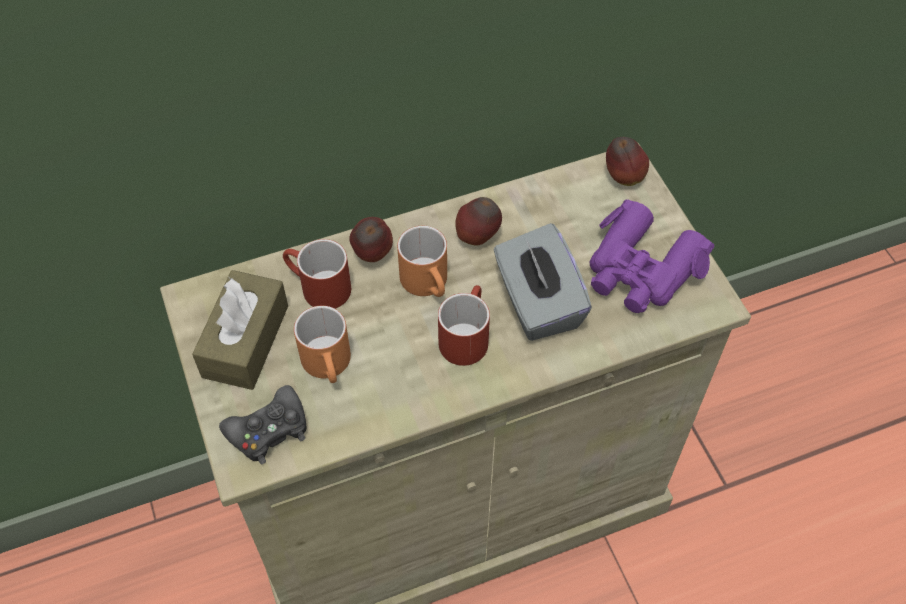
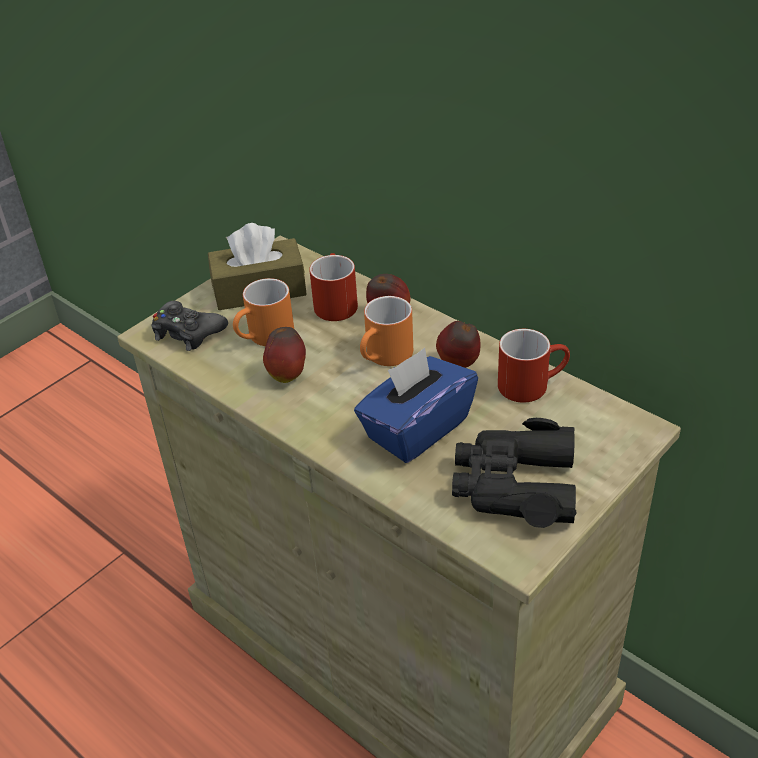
camera: 65 degrees right, 15 degrees down
red mug [438,285,490,366] -> red mug moved to [498,329,570,403]
grey tissue box [494,223,592,341] -> blue tissue box [354,348,478,463]
purple binoculars [589,199,714,313] -> black binoculars [452,418,576,528]
apple [606,137,649,186] -> apple moved to [263,327,306,383]

